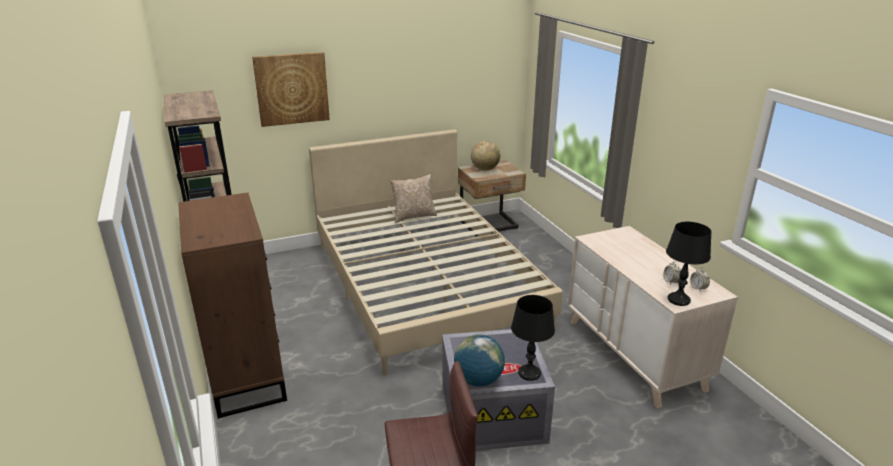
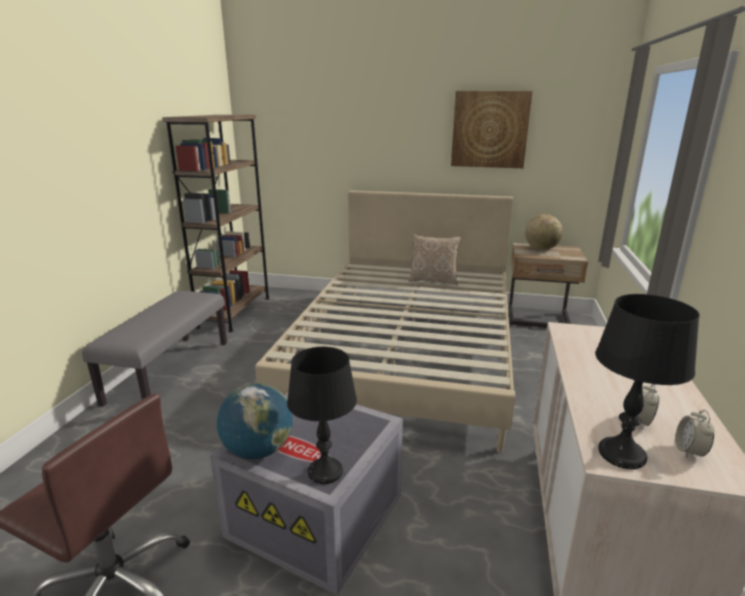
camera: 35 degrees right, 5 degrees down
brown dresser [178,192,287,419] -> grey bench [82,291,227,407]
picture [252,52,330,127] -> picture moved to [451,91,532,168]

